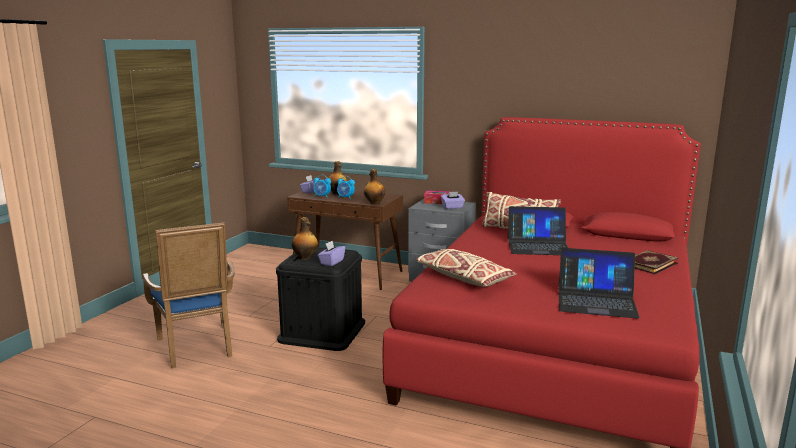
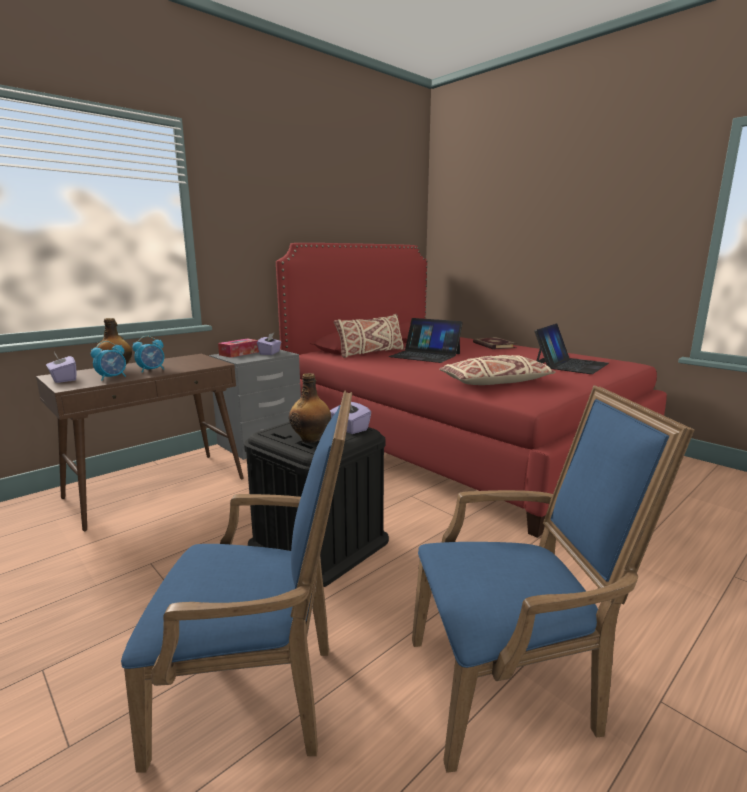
camera: 65 degrees left, 0 degrees up
bottle [364,169,386,205] -> none
laptop [508,206,568,255] -> laptop turned 90 degrees clockwise [389,318,463,363]
none -> blue armchair [412,385,694,773]

